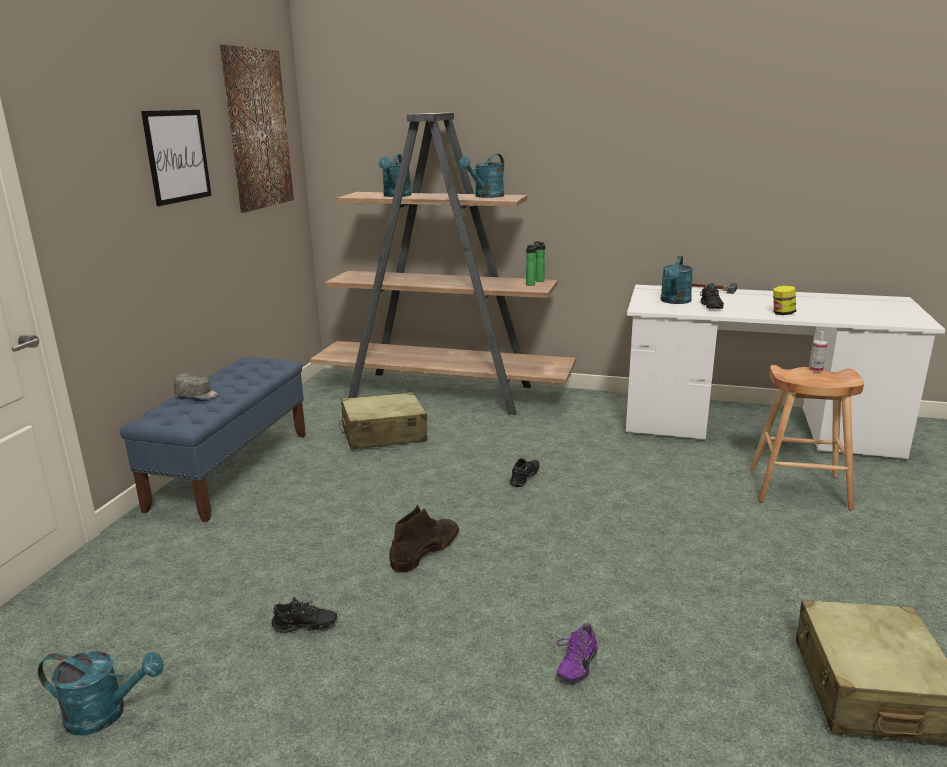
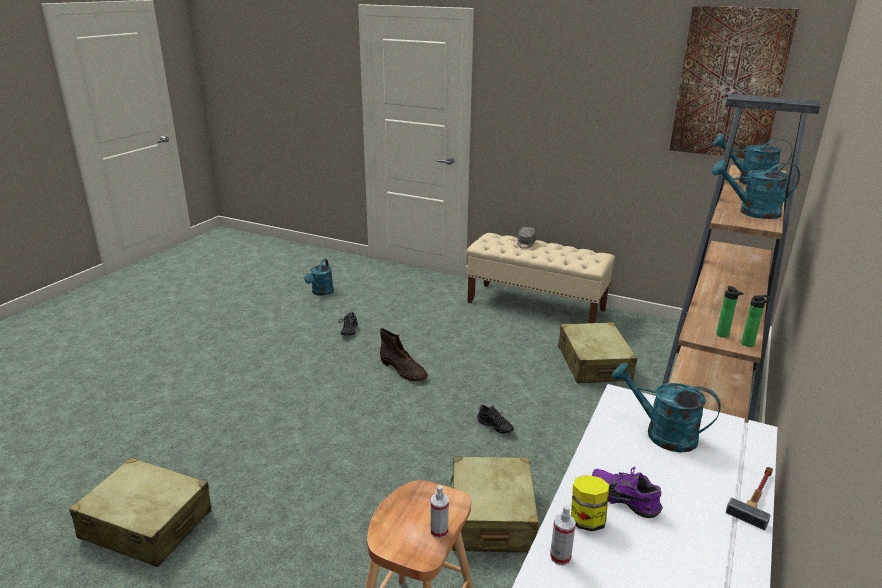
camera: 100 degrees right, 5 degrees up
blue bench [120,357,306,522] -> beige bench [466,233,615,323]
picture [141,110,212,206] -> none
turquoise watering can [459,154,504,198] -> turquoise watering can turned 45 degrees counterclockwise [712,160,800,219]
purple shoe [557,623,598,682] -> purple shoe moved to [592,467,663,518]
black shoe [700,283,724,309] -> none
none -> beige suitcase [449,456,539,553]
none -> spray bottle [550,505,576,566]

